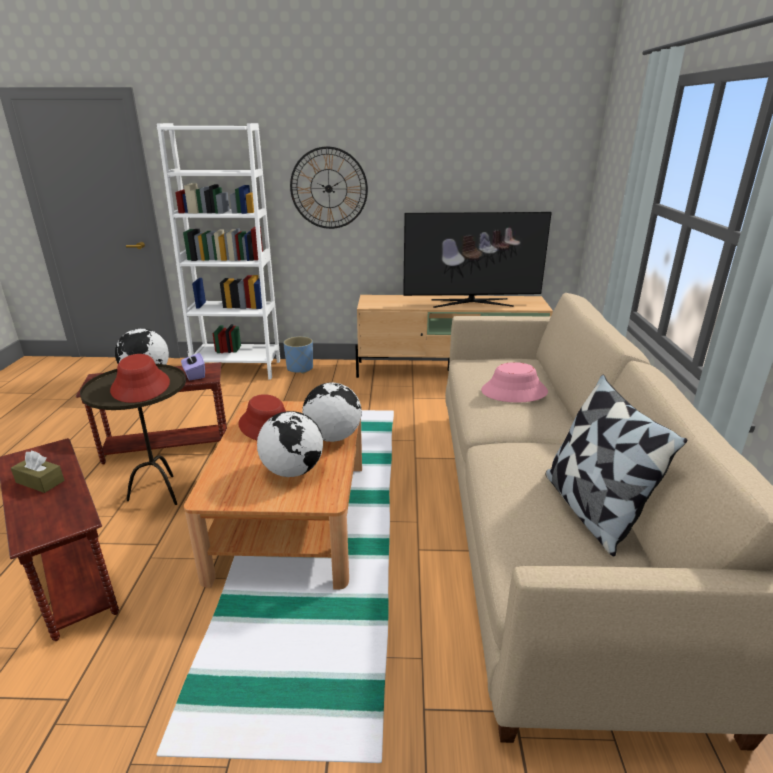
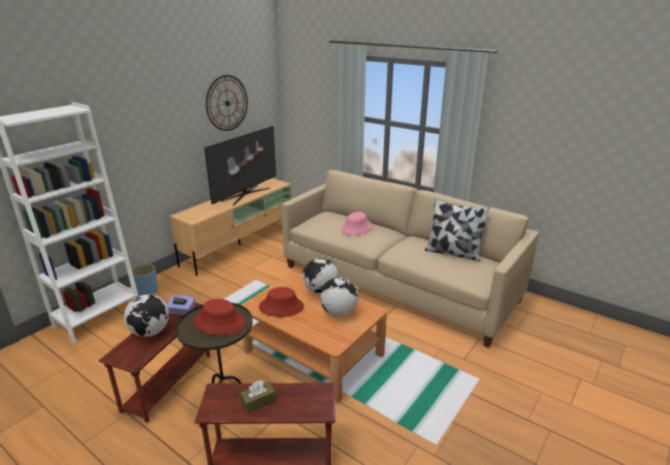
camera: 55 degrees left, 0 degrees up
wall clock [290,146,368,229] -> wall clock moved to [206,75,248,131]

